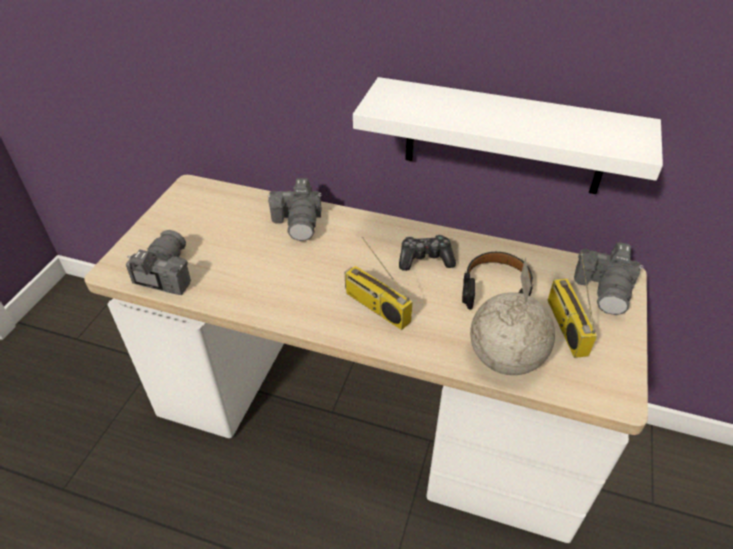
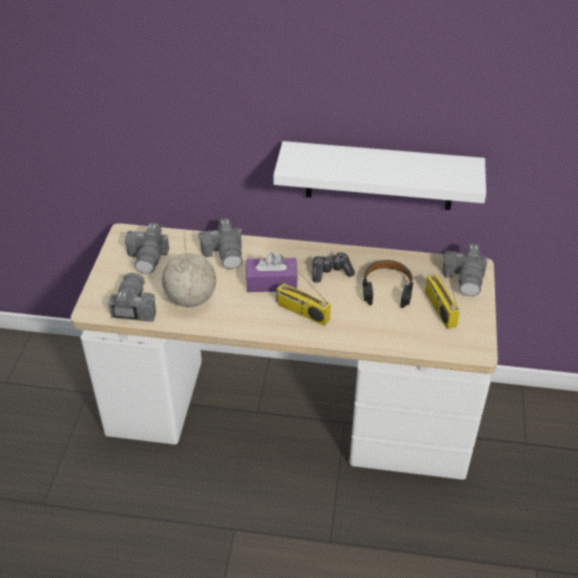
camera: 10 degrees left, 0 degrees up
globe [470,257,555,375] -> globe moved to [162,234,216,307]
none -> camera [125,223,169,274]
none -> purple tissue box [246,252,298,292]

